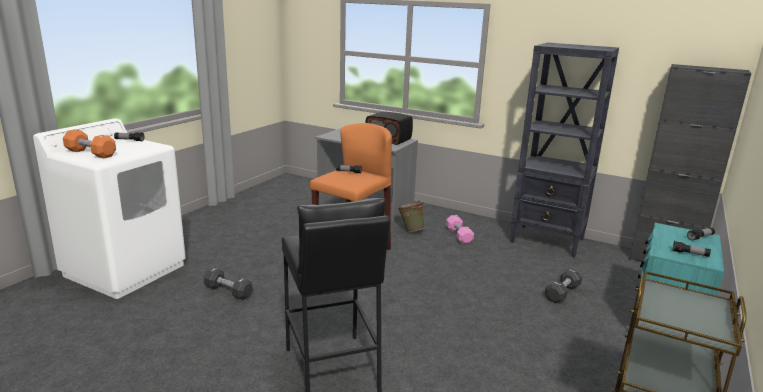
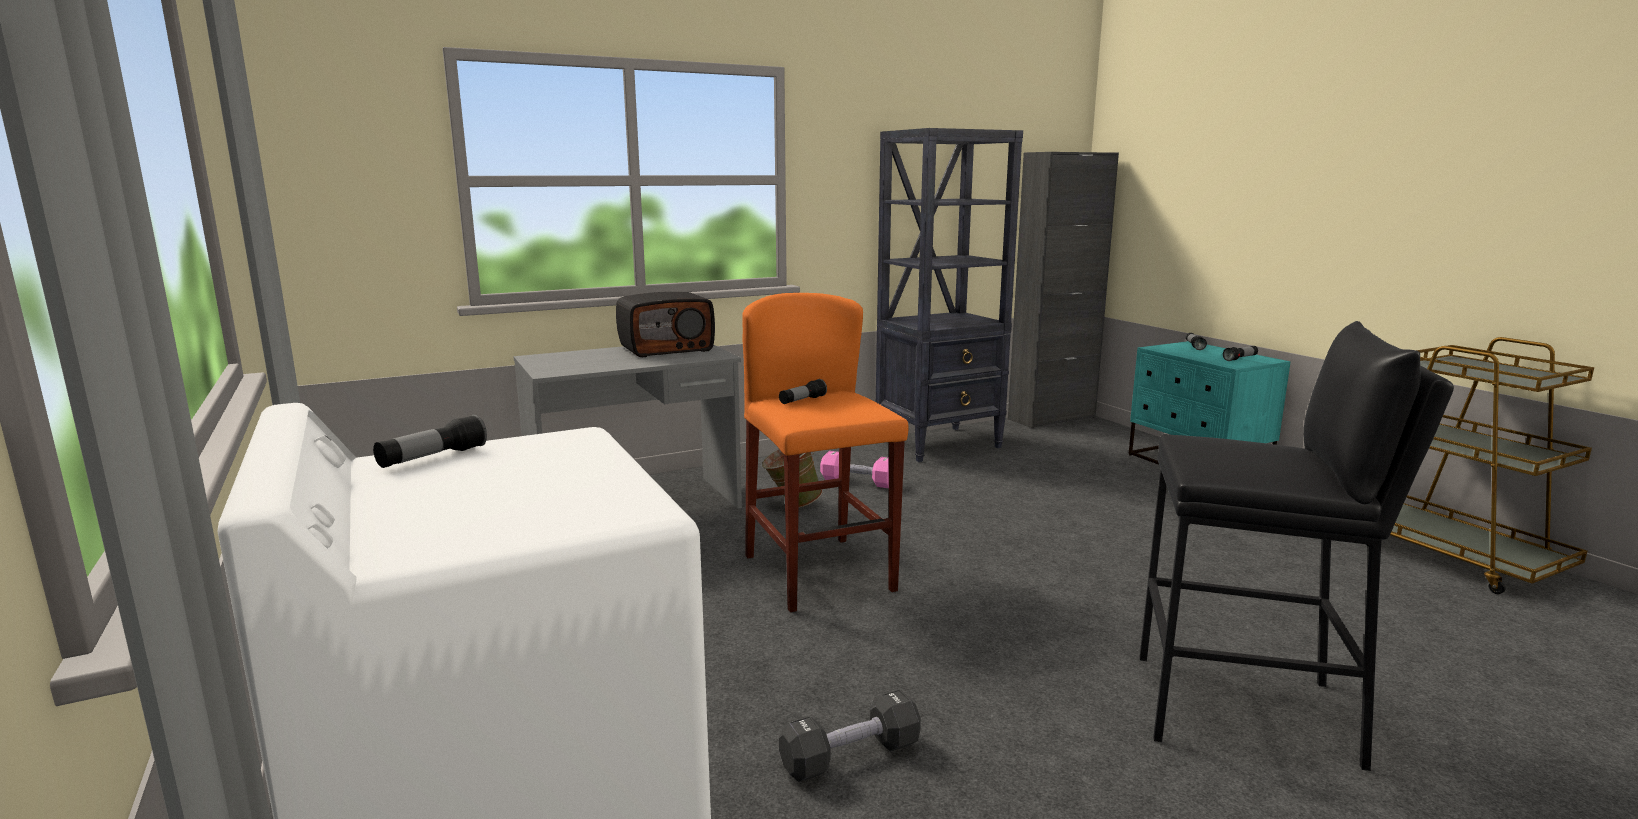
camera: 55 degrees left, 5 degrees down
orange dumbbell [63,129,116,158] -> none
black dumbbell [545,268,582,303] -> none

